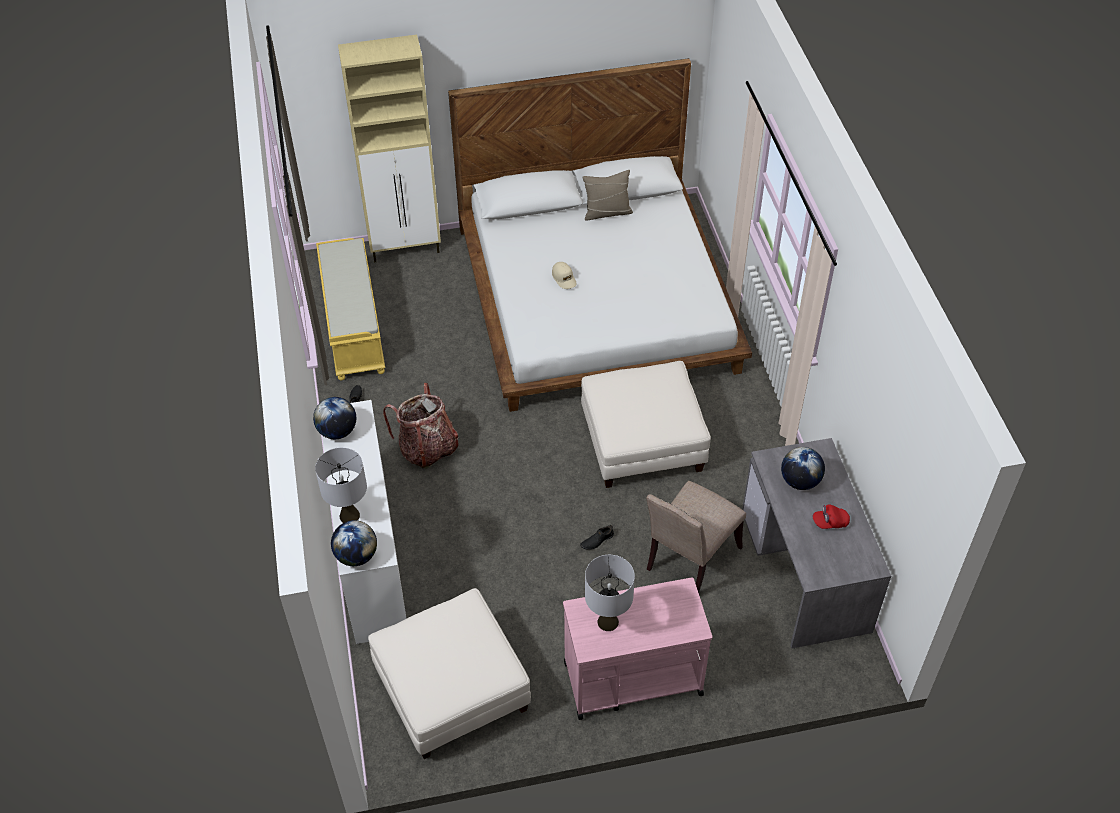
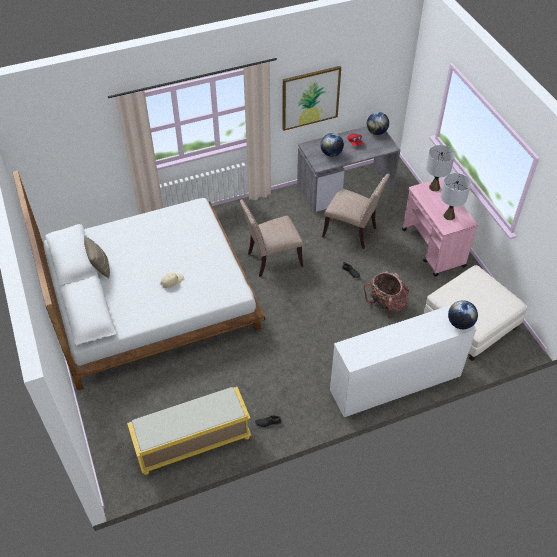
camera: 100 degrees left, 0 degrees up
globe [313,397,356,439] -> globe moved to [367,112,389,135]
grey table lamp [315,447,367,523] -> grey table lamp moved to [426,145,455,191]
beige cabinet [338,35,441,262] -> none
backpack [383,383,458,469] -> backpack moved to [364,271,410,319]
white ottoman [581,361,711,488] -> beige chair [239,199,303,277]
none -> picture [282,66,341,131]

